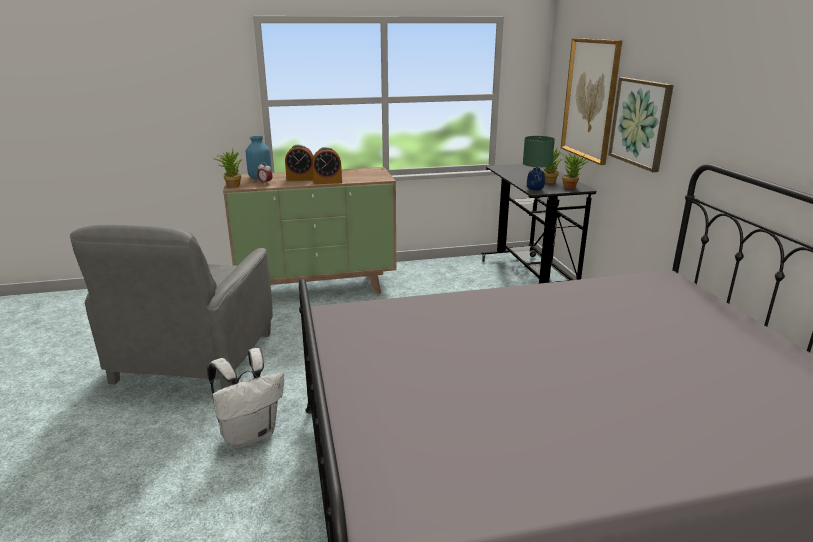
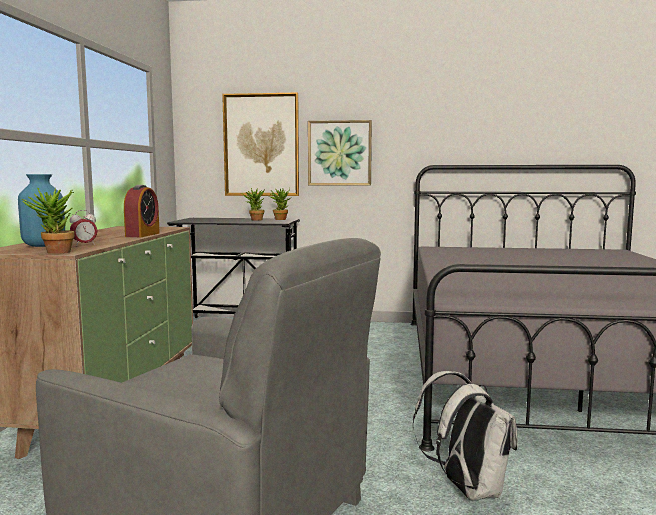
camera: 70 degrees left, 15 degrees down
alarm clock [285,144,313,181] -> none
green table lamp [523,136,555,191] -> none

